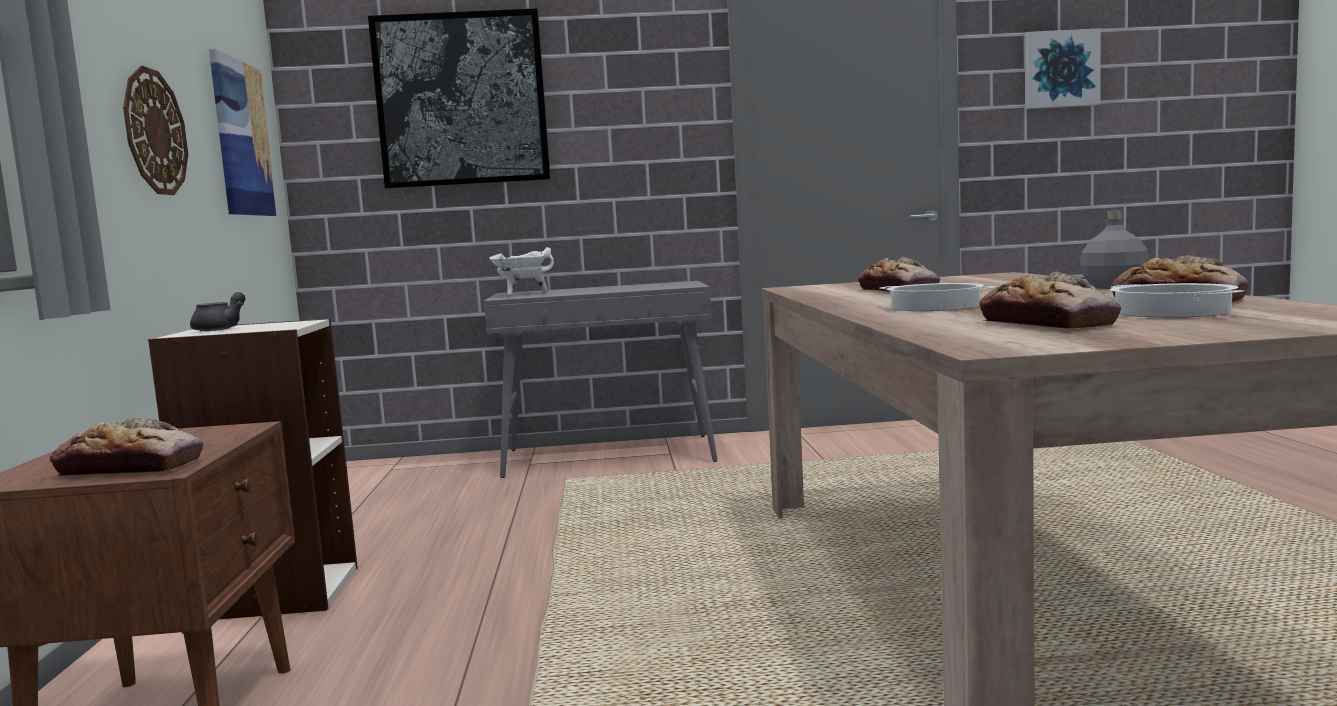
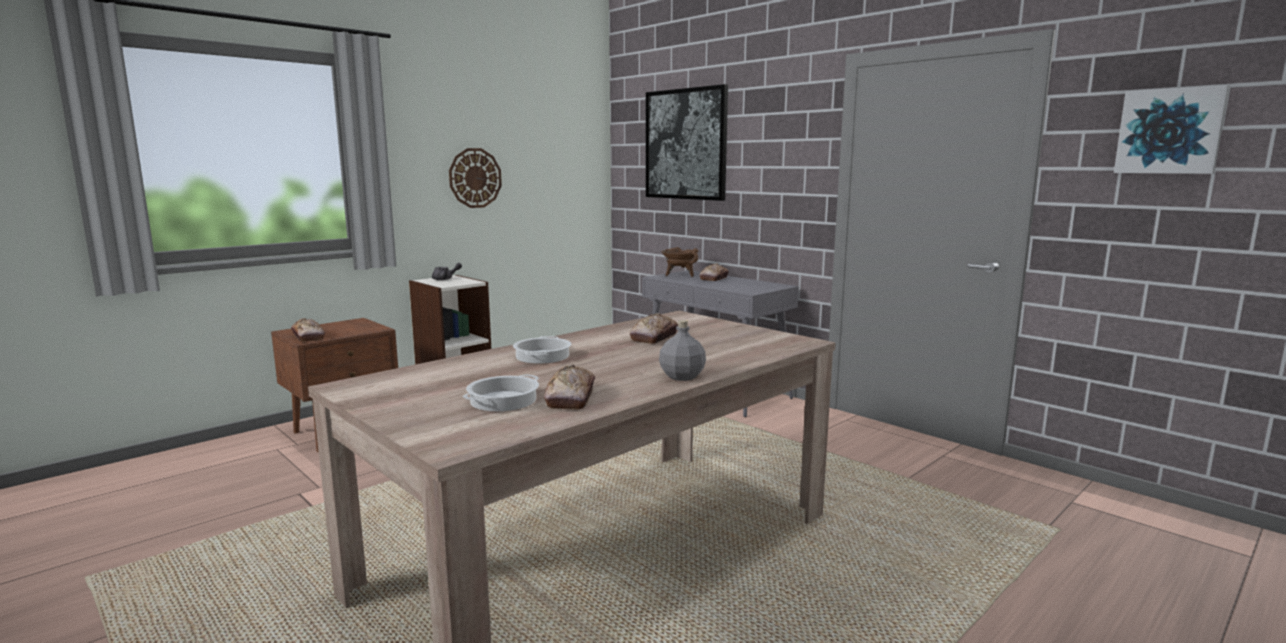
camera: 50 degrees right, 5 degrees up
picture [209,49,277,216] -> none
white cooking pot [489,247,554,296] -> brown cooking pot [662,247,699,277]
bread [979,272,1121,329] -> bread moved to [699,264,729,281]

